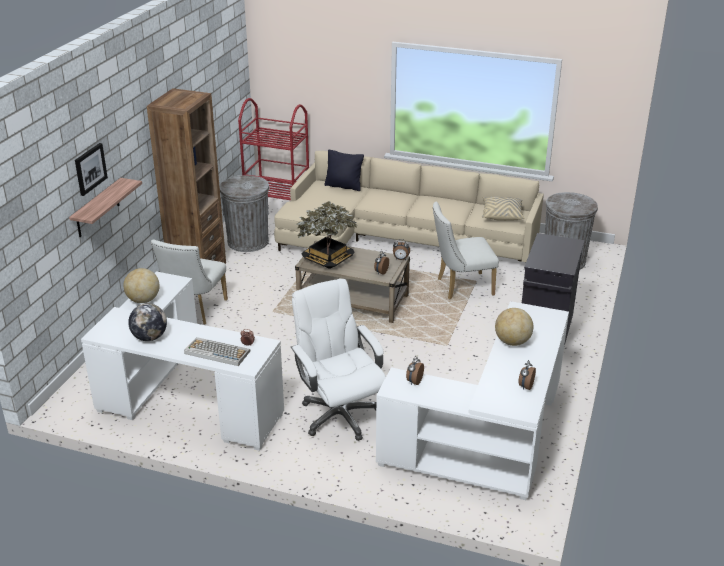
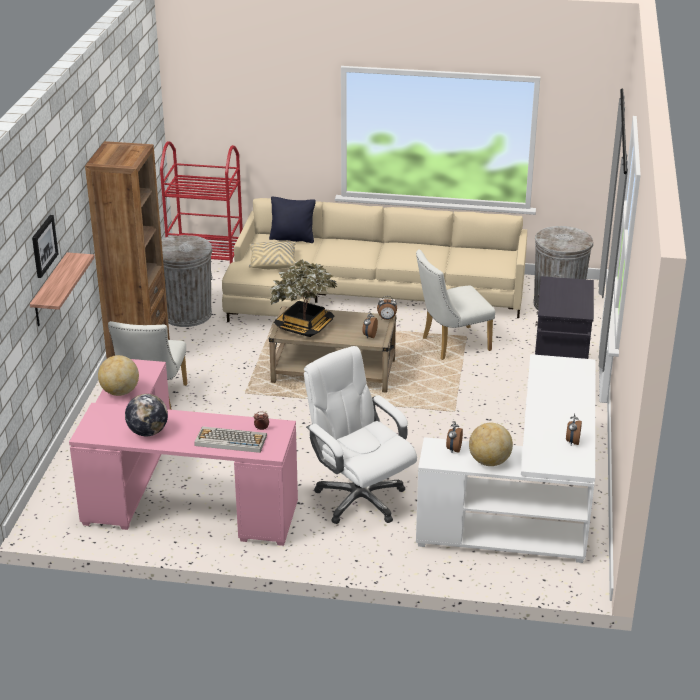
camera: 10 degrees left, 0 degrees up
white desk [81,271,284,451] -> pink desk [69,359,298,546]
beige pillow [482,197,524,221] -> beige pillow moved to [249,241,296,269]
globe [495,308,533,346] -> globe moved to [469,423,513,466]

